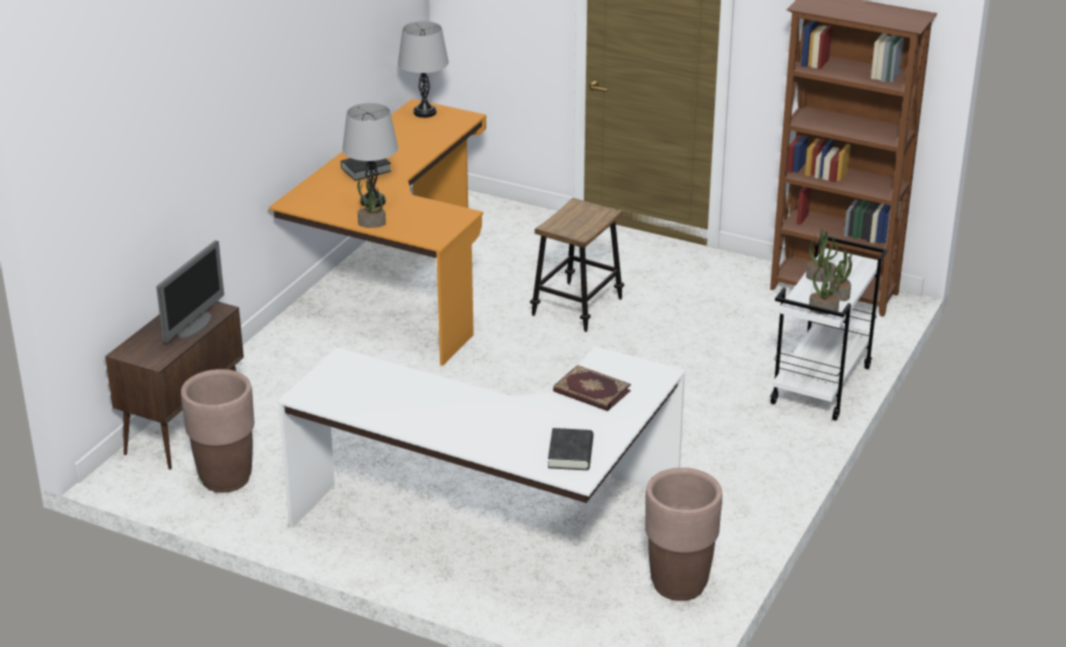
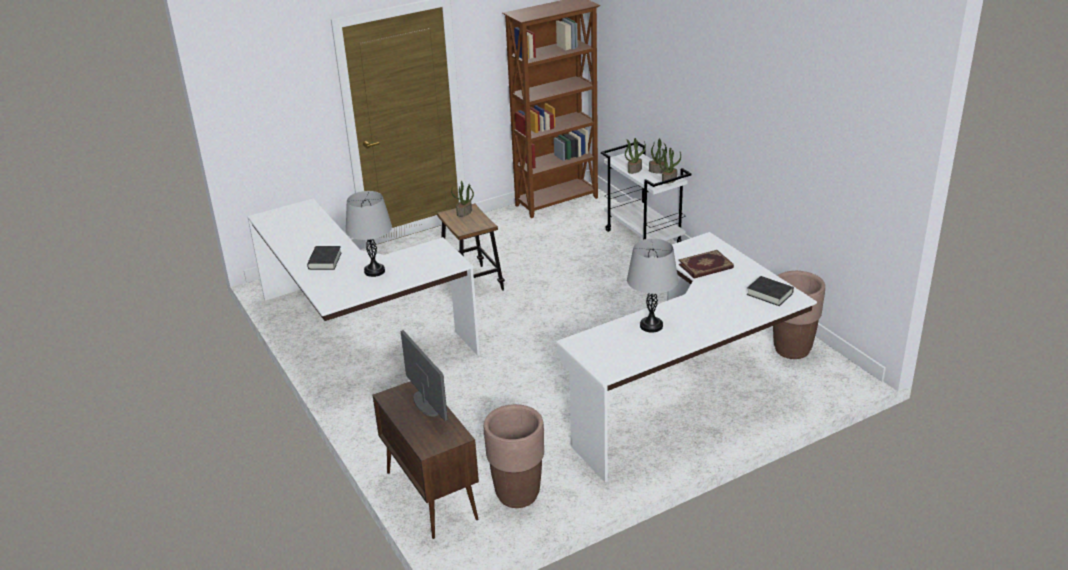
camera: 55 degrees left, 0 degrees up
orange desk [269,99,486,366] -> white desk [247,198,480,356]
potted plant [357,179,386,228] -> potted plant moved to [451,181,474,217]
grey table lamp [398,21,449,118] -> grey table lamp moved to [627,238,678,333]

